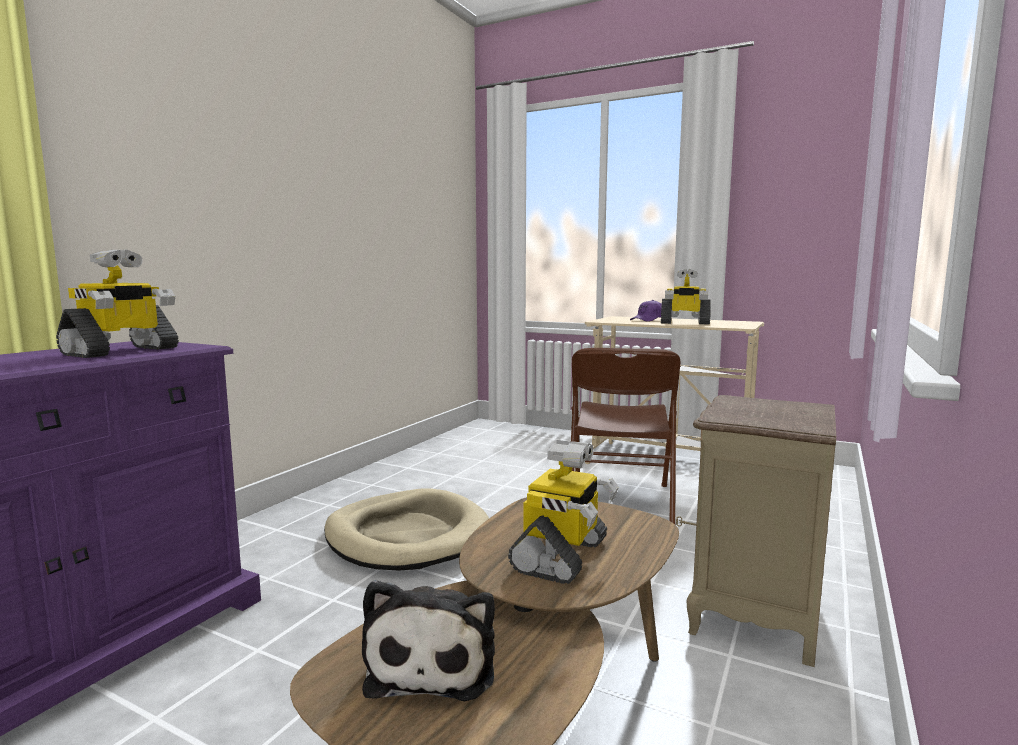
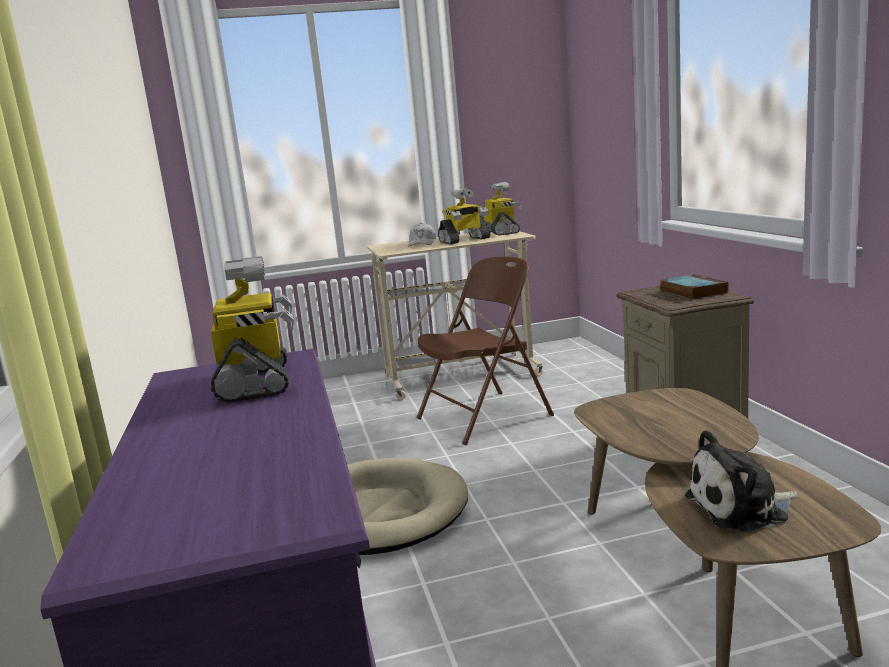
camera: 40 degrees left, 5 degrees up
plush toy [362,580,495,701] -> plush toy turned 120 degrees clockwise [685,430,798,532]
toy robot [508,440,619,584] -> toy robot moved to [483,182,522,235]
brown chair [571,348,680,524] -> brown chair turned 90 degrees counterclockwise [417,257,554,445]
purple cap [630,300,662,322] -> white cap [408,223,436,247]
none -> book [660,274,729,300]

